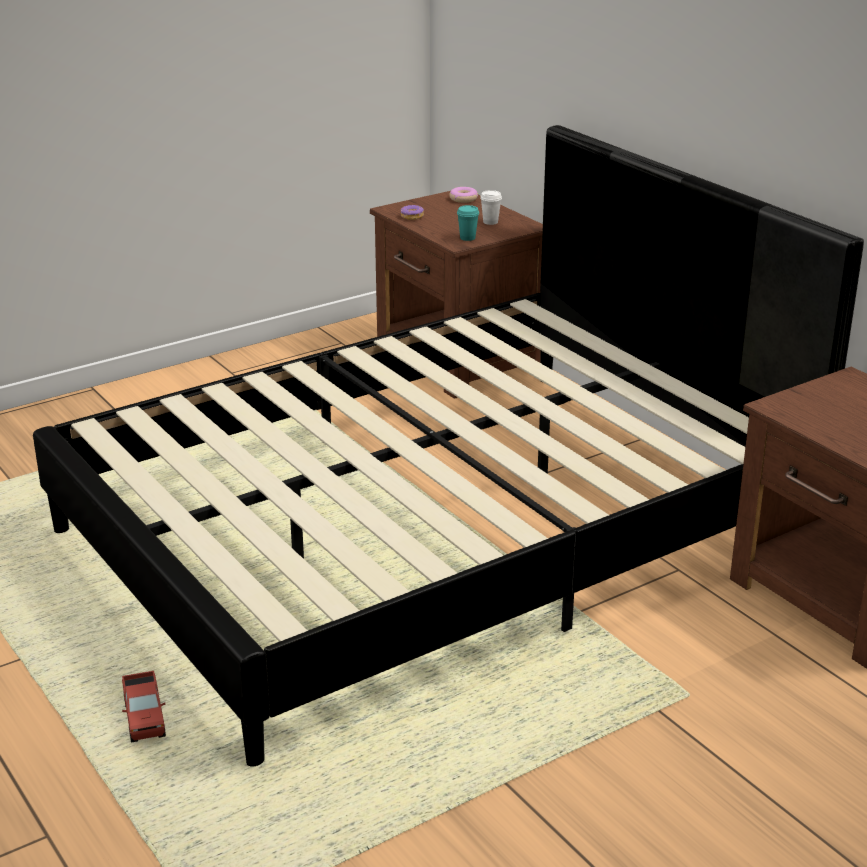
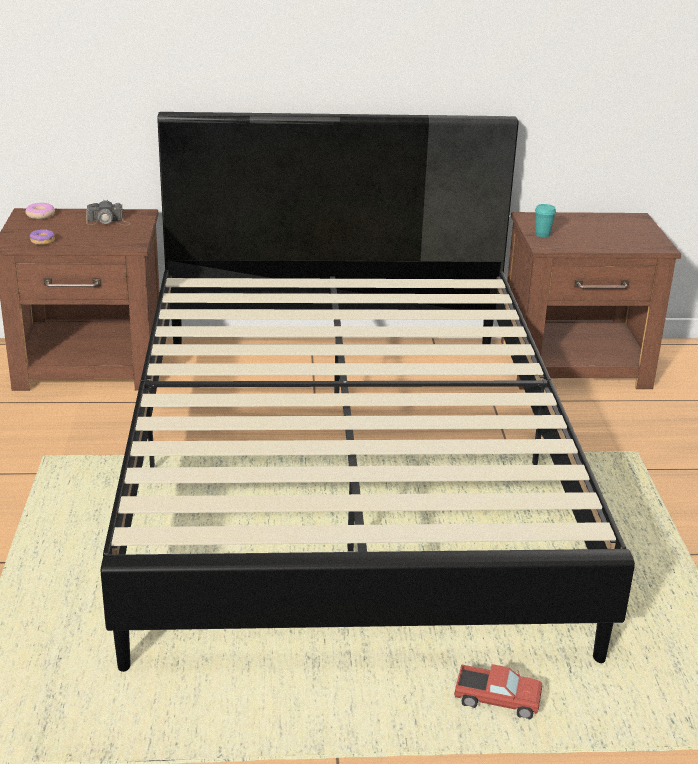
camera: 60 degrees left, 0 degrees up
turquoise cup [457,205,479,241] -> turquoise cup moved to [535,204,556,237]
white cup [480,190,502,225] -> camera [86,200,131,225]

